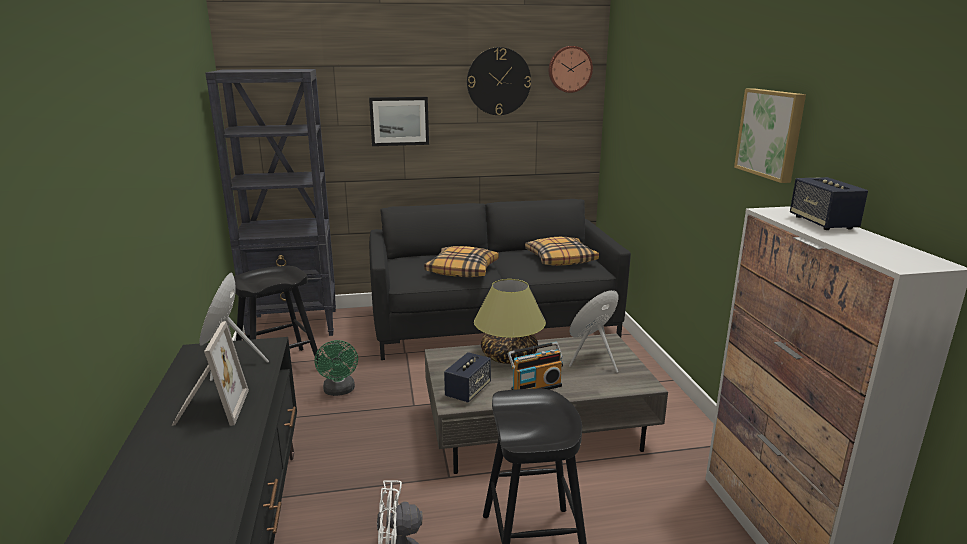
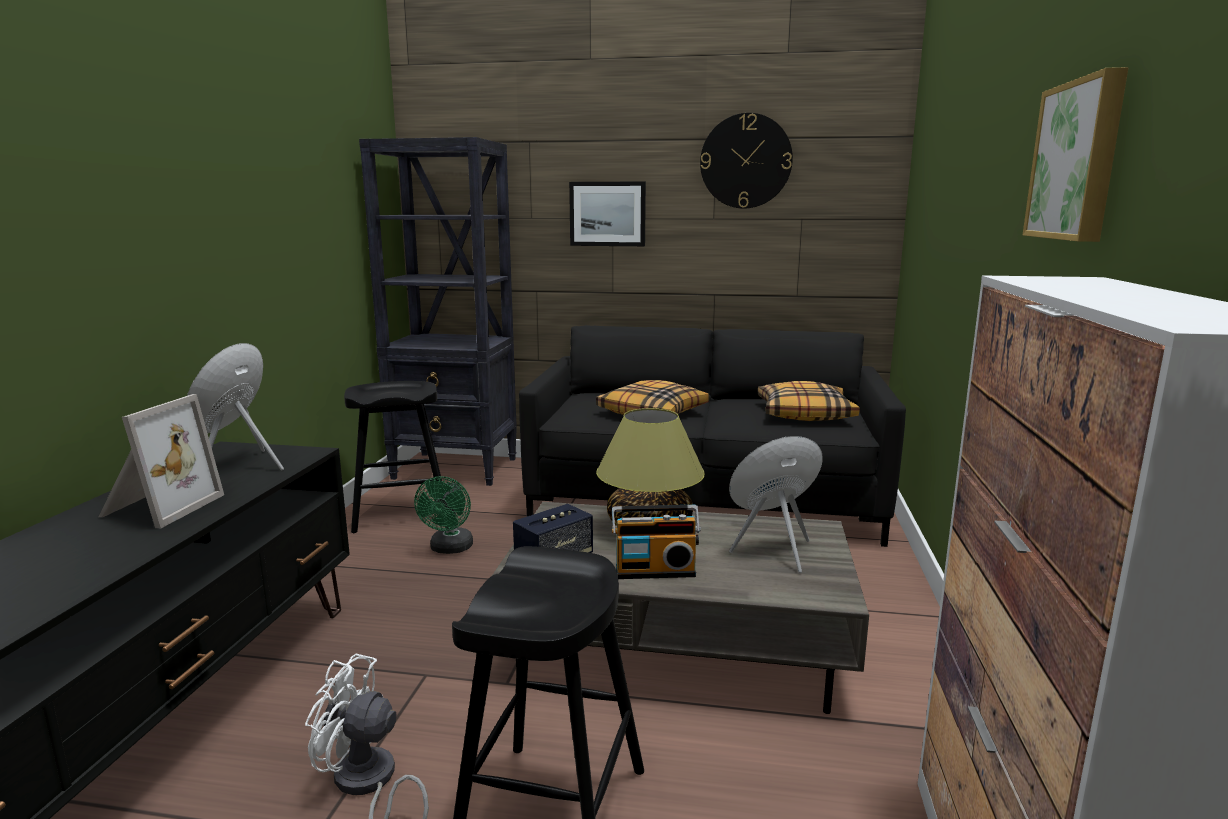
camera: 20 degrees right, 5 degrees down
wall clock [549,46,593,93] -> none
speaker [790,177,868,230] -> none

